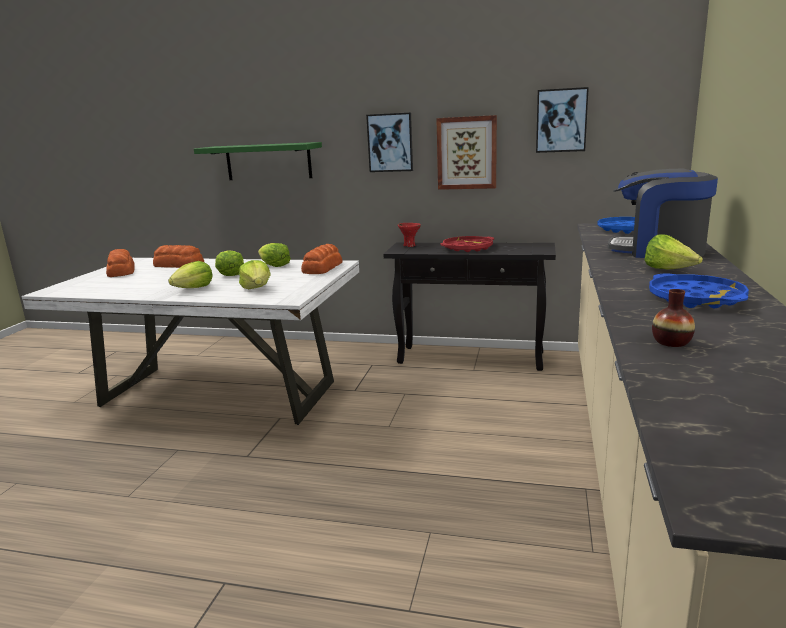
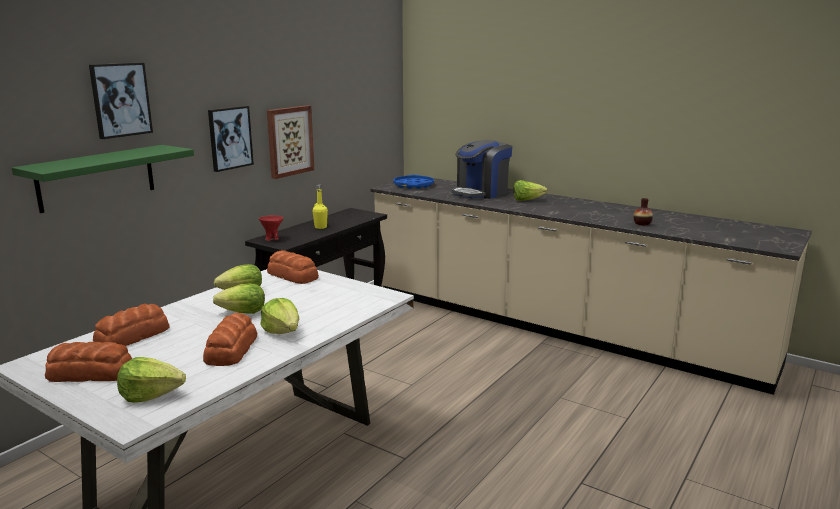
camera: 70 degrees left, 0 degrees up
lettuce [239,260,271,289] -> lettuce moved to [117,357,186,403]
red tray [441,236,494,252] -> yellow bottle [312,185,328,229]
picture [536,87,589,153] -> picture moved to [89,63,153,139]
blue tray [649,273,749,308] -> none
none -> bread [203,313,257,366]

